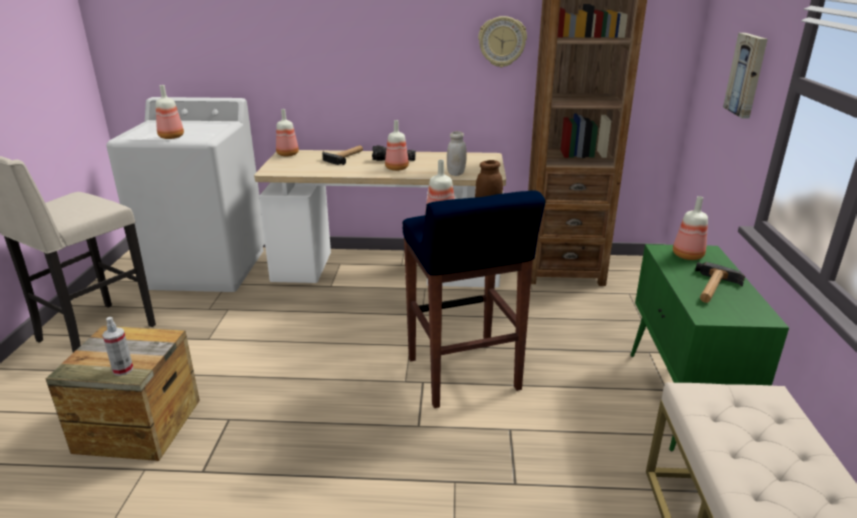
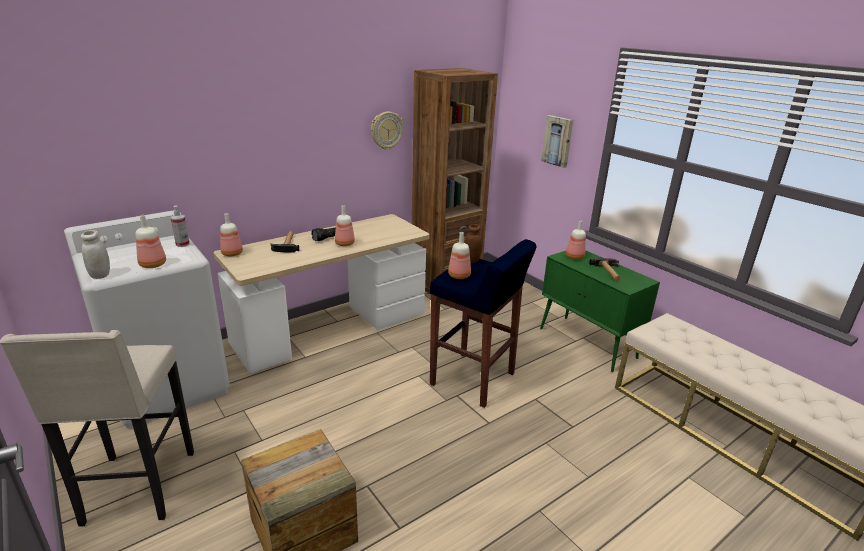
camera: 40 degrees left, 0 degrees up
spray bottle [102,317,133,376] -> spray bottle moved to [171,206,190,247]
white jar [447,131,467,176] -> white jar moved to [81,230,110,279]

